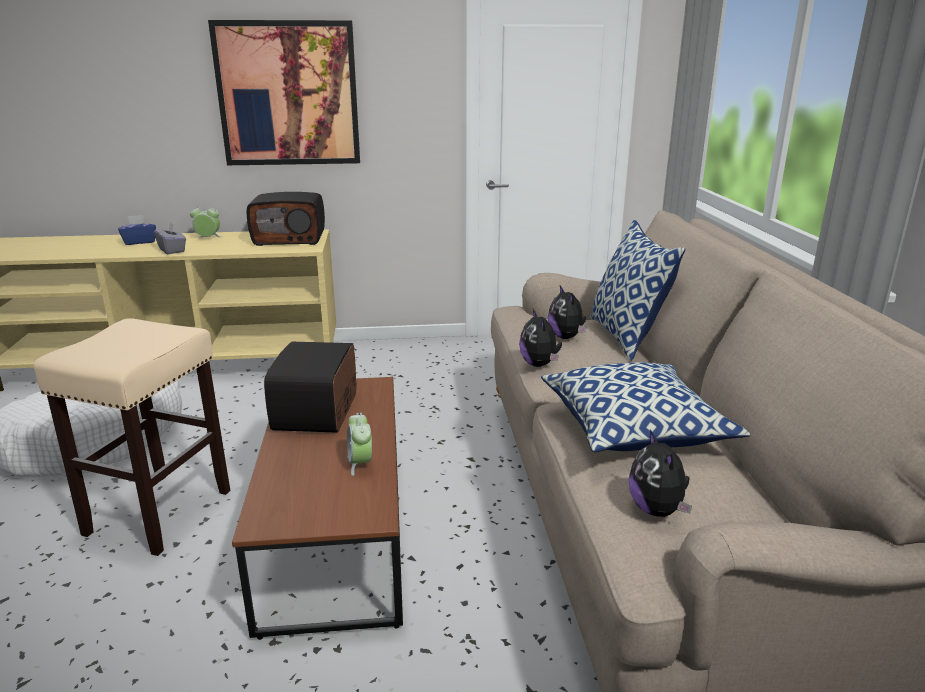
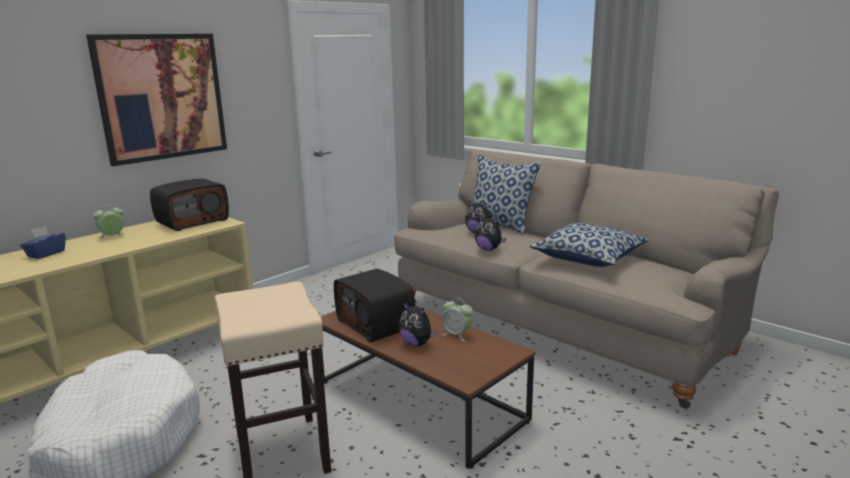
camera: 40 degrees left, 5 degrees down
grey tissue box [154,222,186,254] -> none
plush toy [629,430,692,517] -> plush toy moved to [399,301,437,346]

